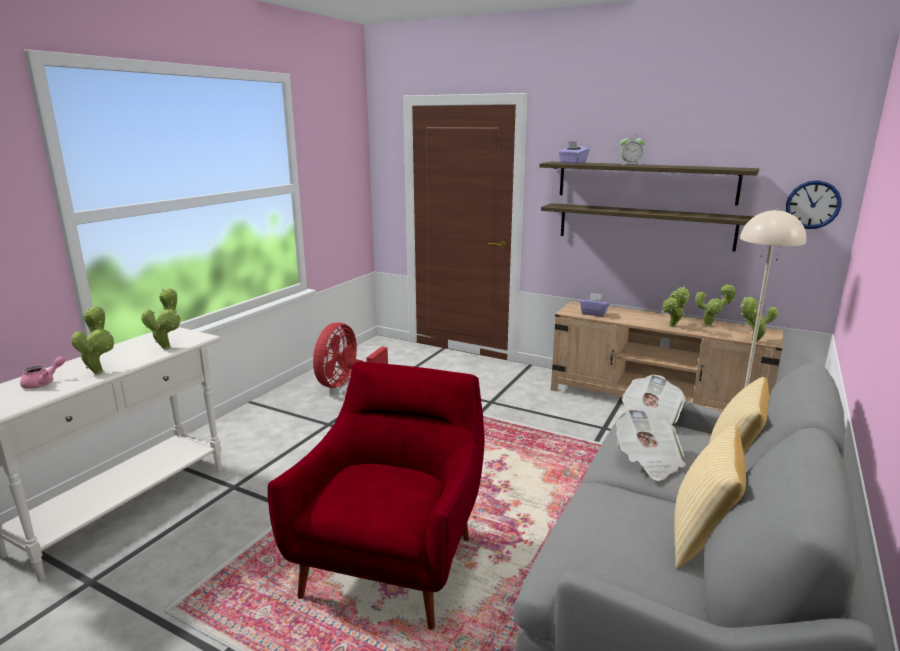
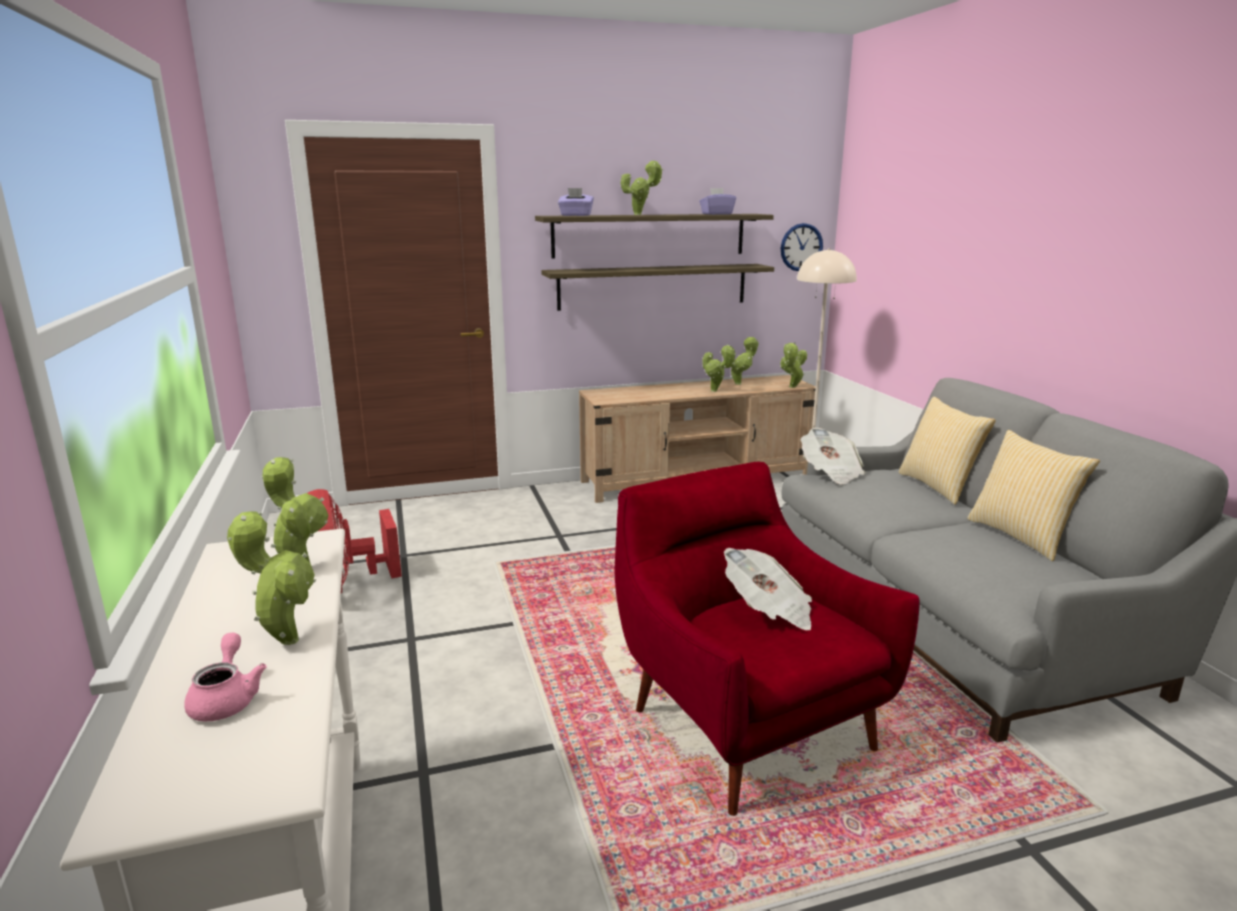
camera: 45 degrees left, 0 degrees up
purple tissue box [580,293,609,317] -> purple tissue box moved to [699,188,736,215]
newspaper [616,408,686,481] -> newspaper moved to [724,548,812,630]
alarm clock [620,138,645,165] -> potted plant [621,160,663,215]

